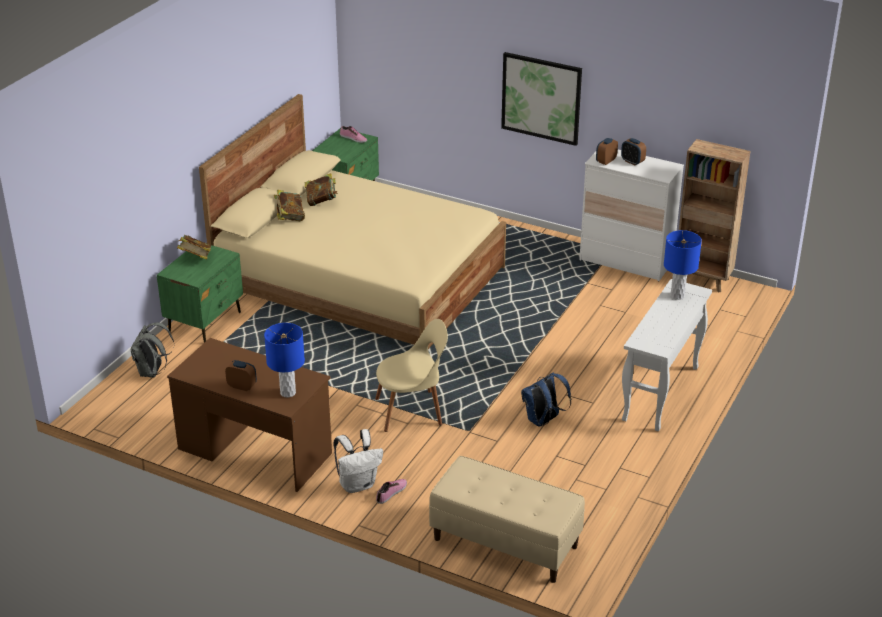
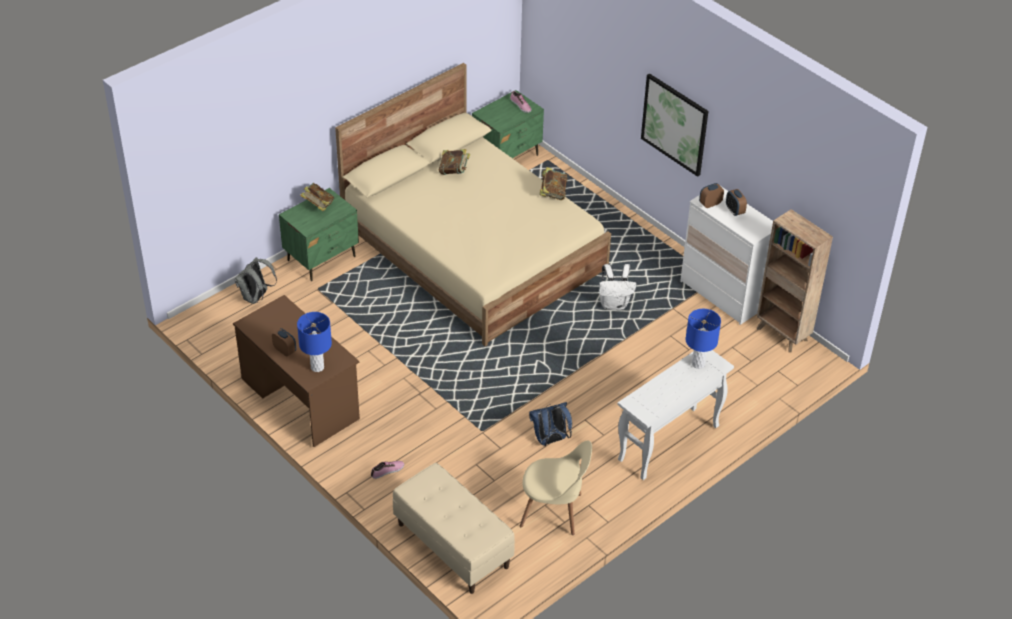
camera: 20 degrees right, 10 degrees up
book [274,190,305,221] -> book moved to [540,167,568,200]
white backpack [333,429,383,493] -> white backpack moved to [599,264,636,310]
beige chair [375,319,448,432] -> beige chair moved to [520,441,592,535]

